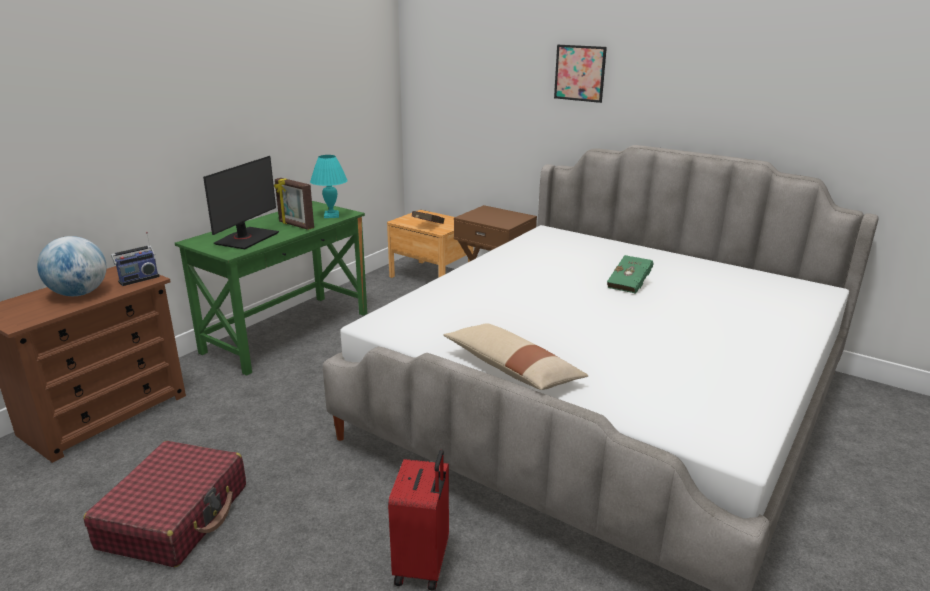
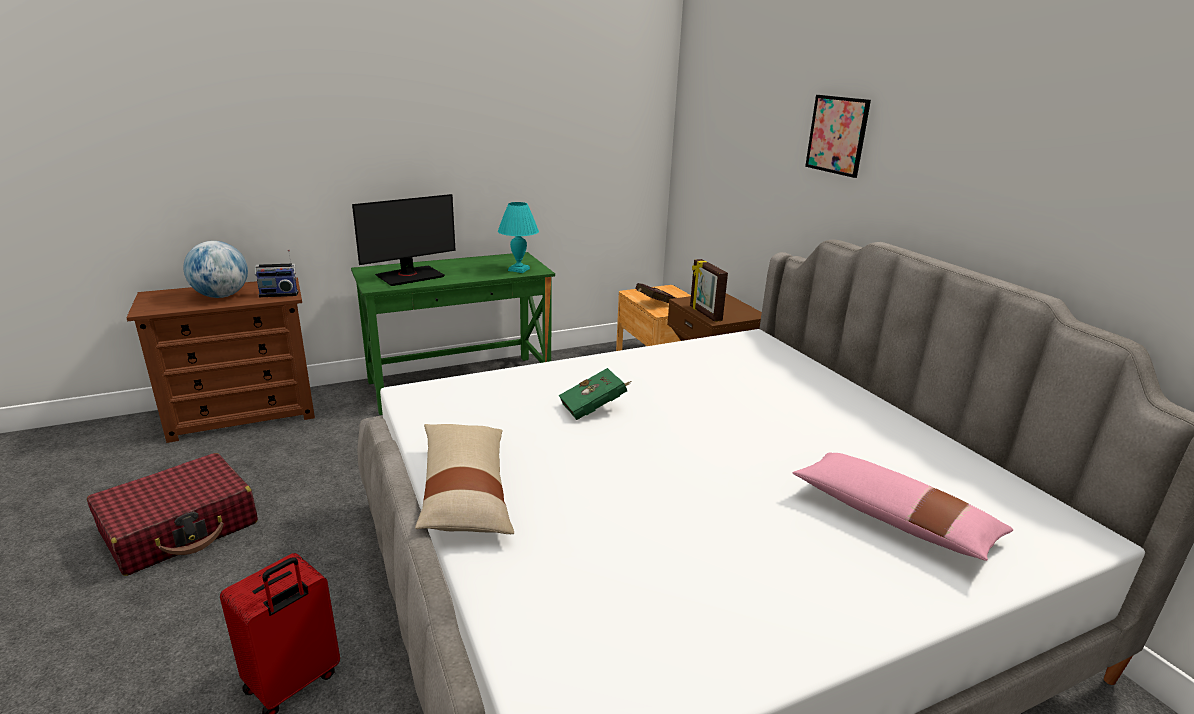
camera: 30 degrees right, 0 degrees up
picture frame [274,178,314,230] -> picture frame moved to [690,259,728,322]
green book [607,255,654,294] -> green book moved to [559,368,631,420]
none -> pink pillow [793,452,1014,561]

